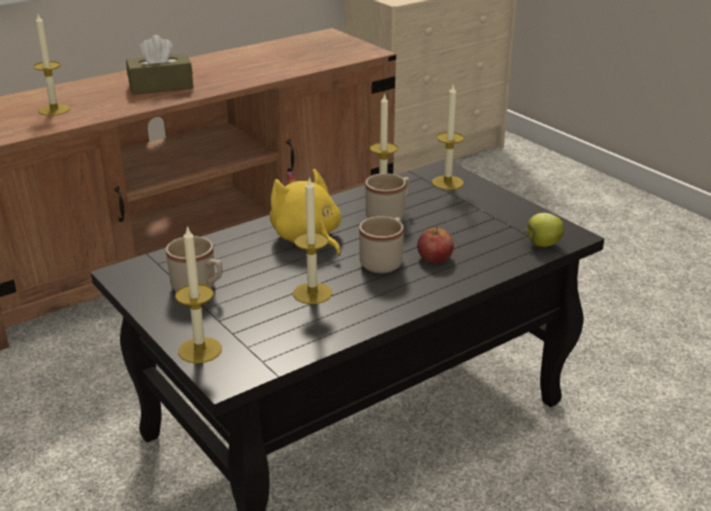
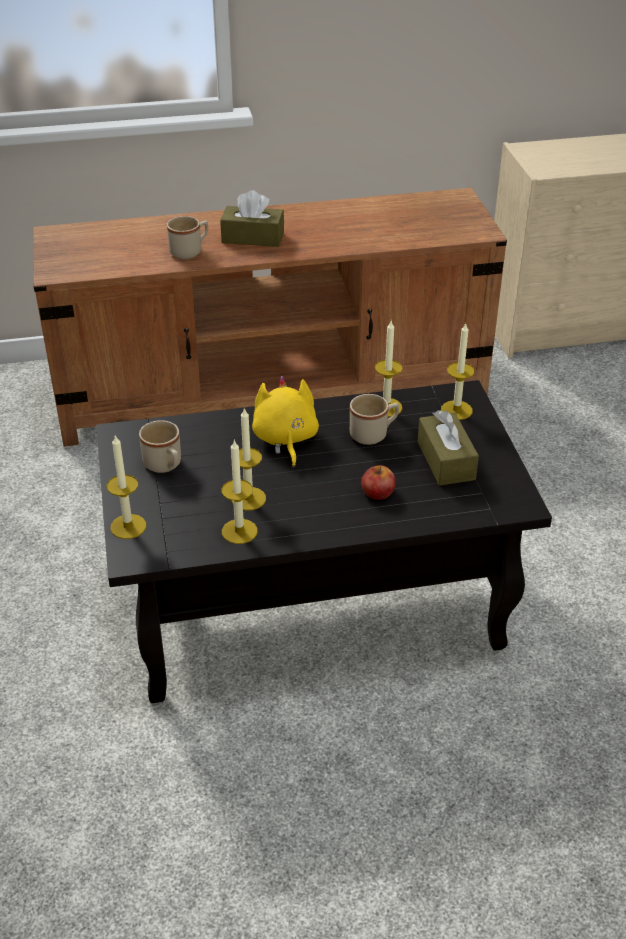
camera: 25 degrees right, 10 degrees up
candle [33,14,70,116] -> candle moved to [222,439,257,544]
beige mug [359,216,404,273] -> beige mug moved to [167,216,208,259]
apple [525,213,564,247] -> none
none -> brown tissue box [418,410,479,486]

